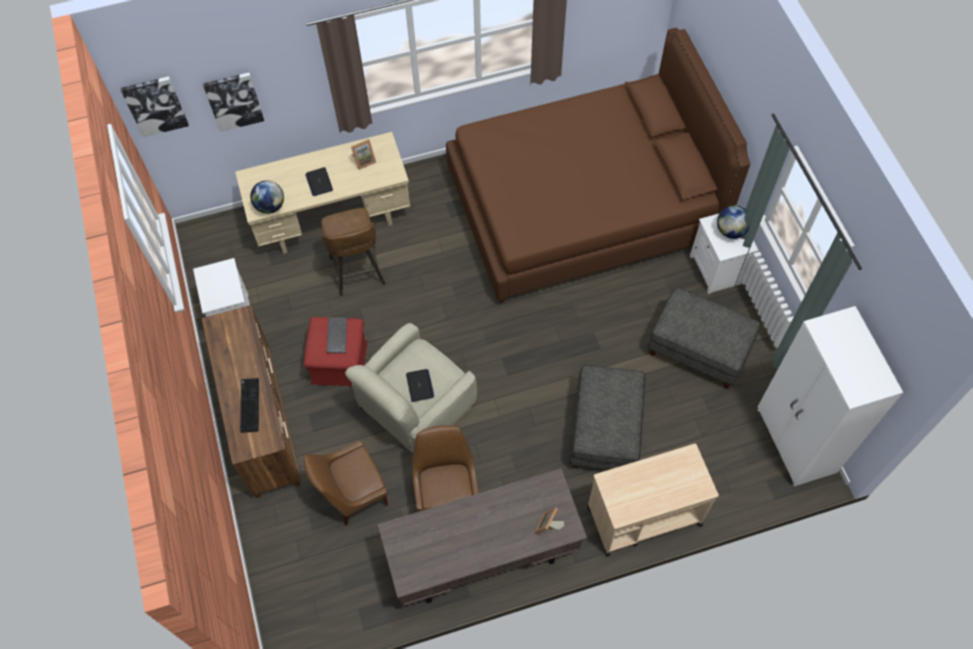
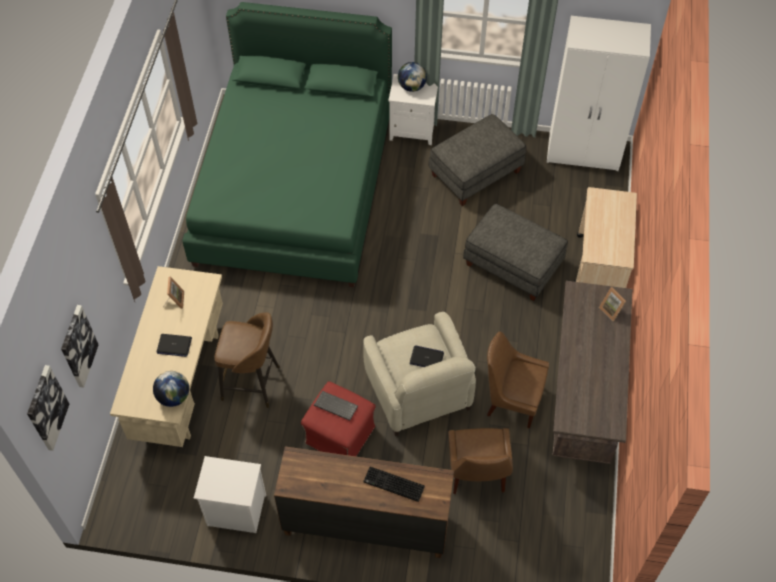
camera: 65 degrees left, 5 degrees down
brown bed [446,28,750,304] -> green bed [182,2,392,287]

